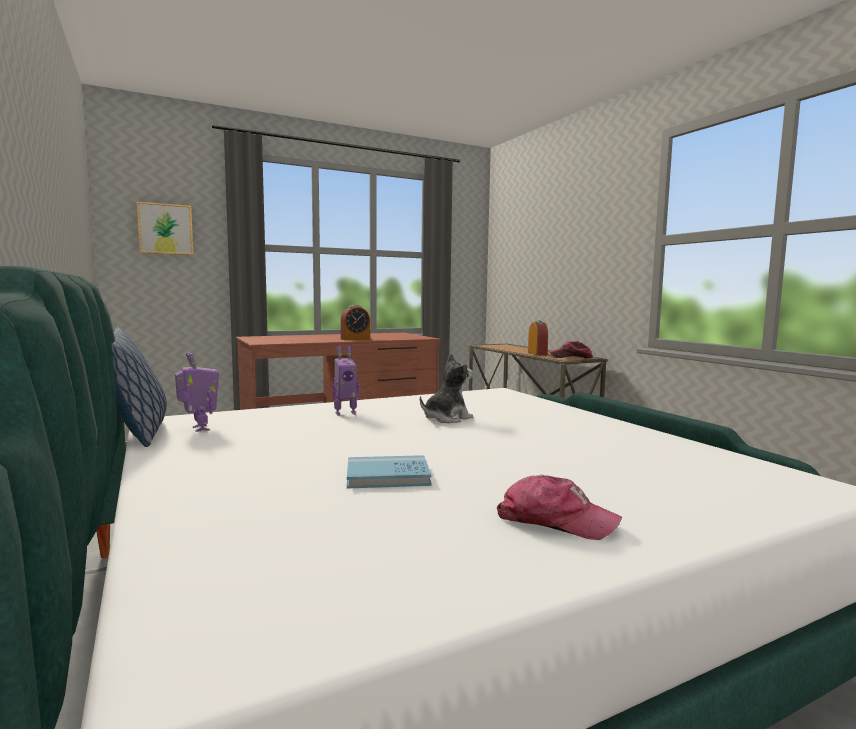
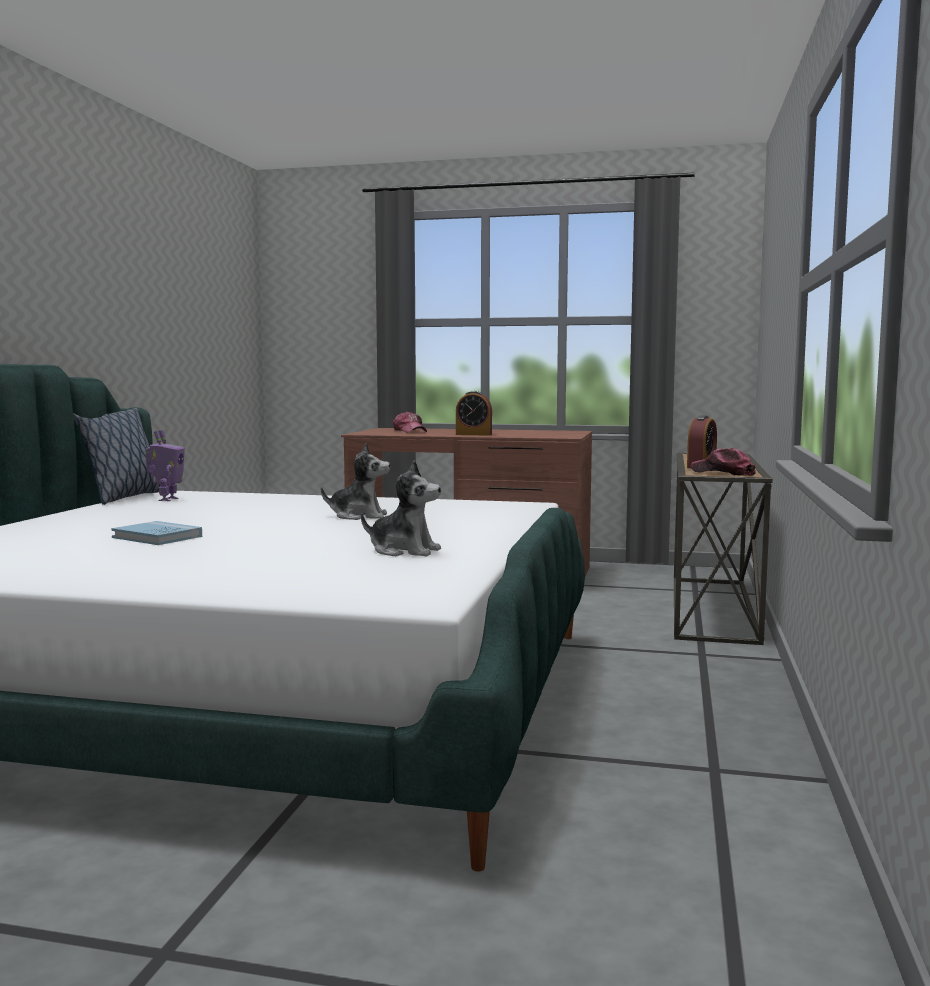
camera: 40 degrees right, 0 degrees up
picture [137,202,194,255] -> none
toy robot [333,346,360,416] -> none
cap [497,474,622,540] -> cap moved to [393,412,427,433]
none -> plush toy [361,460,441,557]

